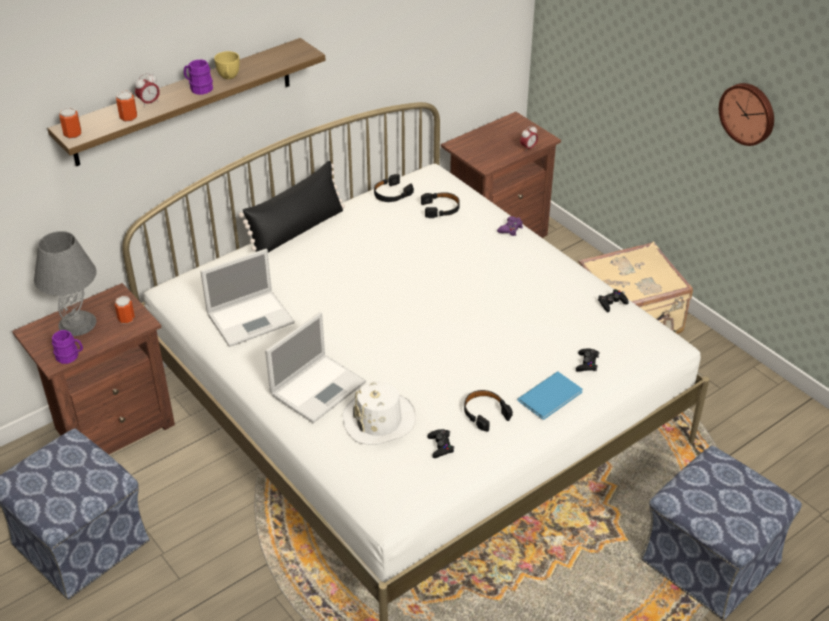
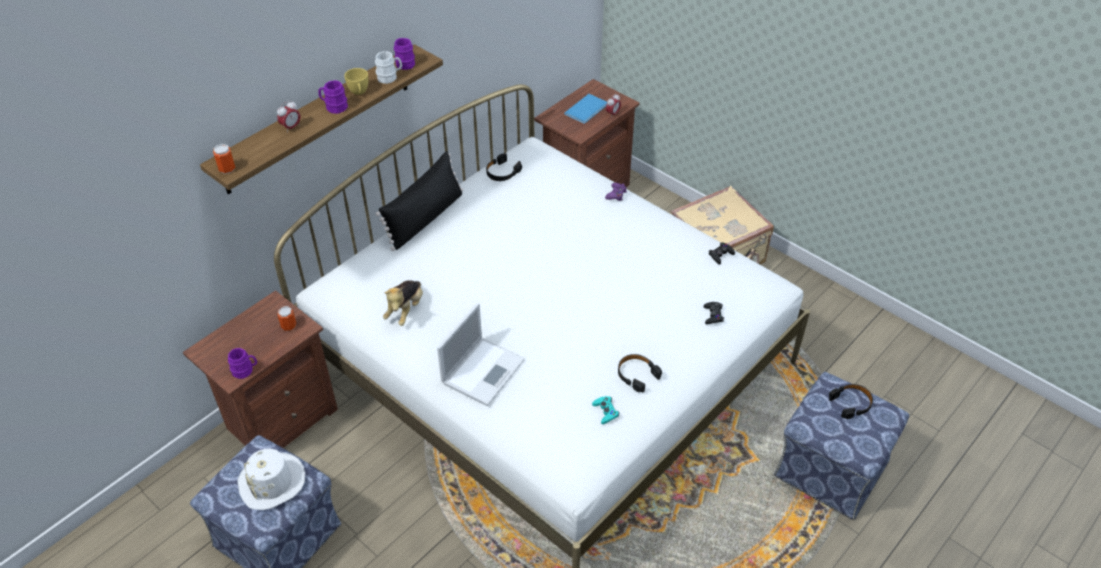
camera: 10 degrees left, 5 degrees up
grey table lamp [34,231,97,336] -> none
can [116,91,137,122] -> none
laptop [200,249,295,347] -> plush toy [383,280,423,326]
white hat [343,381,416,445] -> white hat moved to [237,449,305,510]
black headphones [421,192,460,218] -> black headphones moved to [829,384,873,419]
black game controller [428,429,454,458] -> turquoise game controller [592,396,619,424]
blue book [517,372,583,420] -> blue book moved to [564,94,607,124]
wall clock [719,83,774,146] -> none
none -> white mug [375,51,402,84]
none -> purple mug [394,38,415,70]

